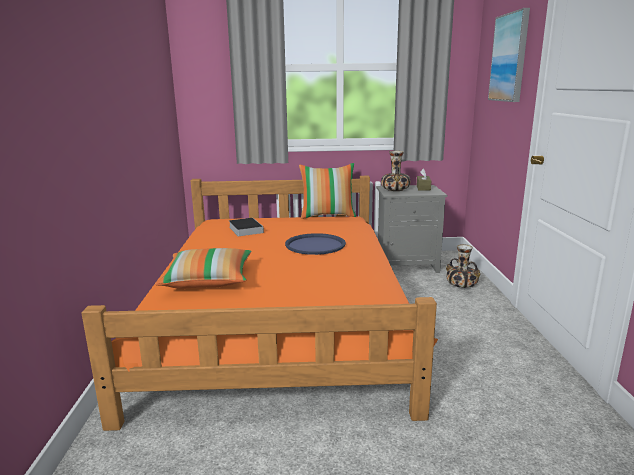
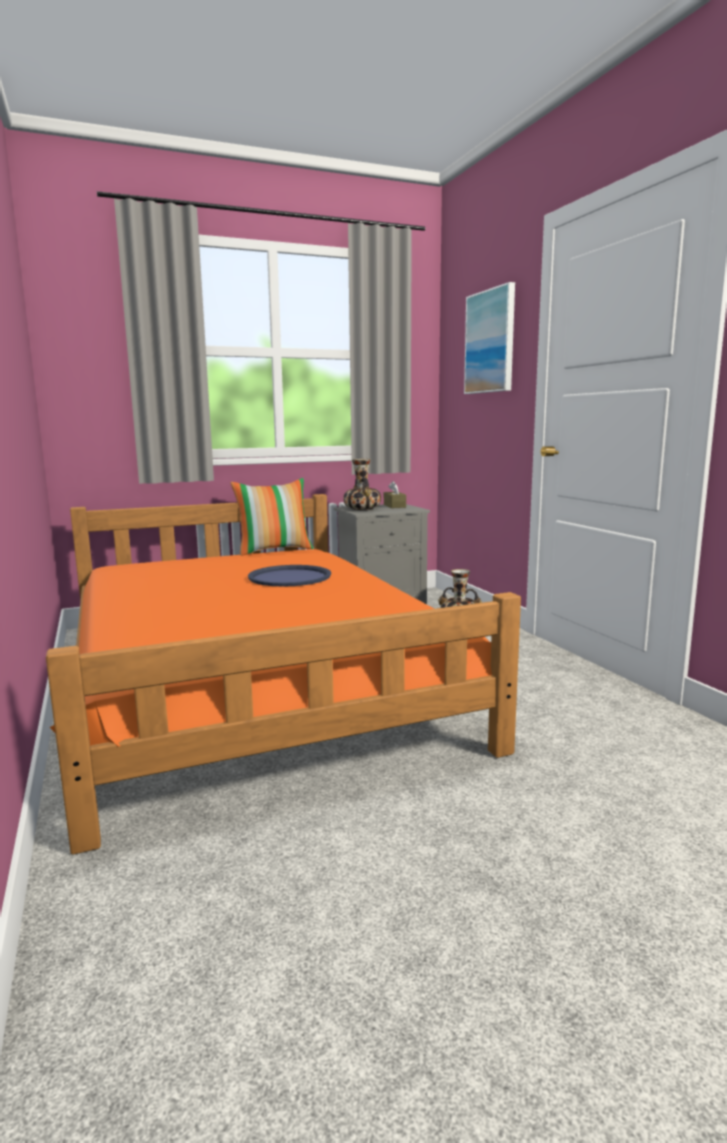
camera: 20 degrees left, 5 degrees down
pillow [155,248,251,289] -> none
book [229,218,264,236] -> none

